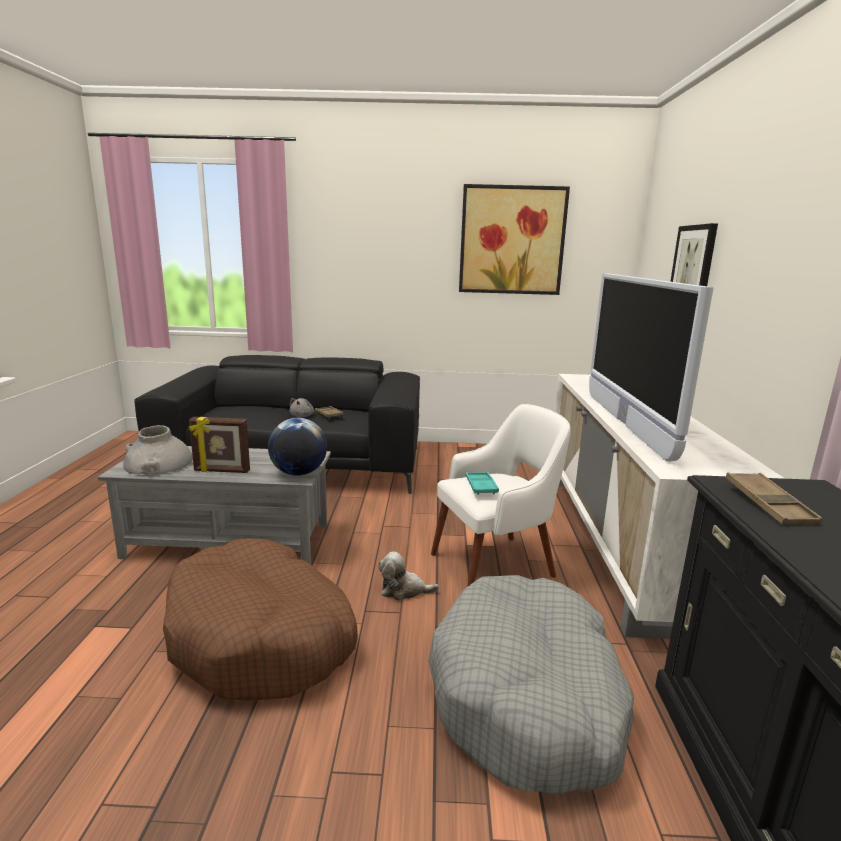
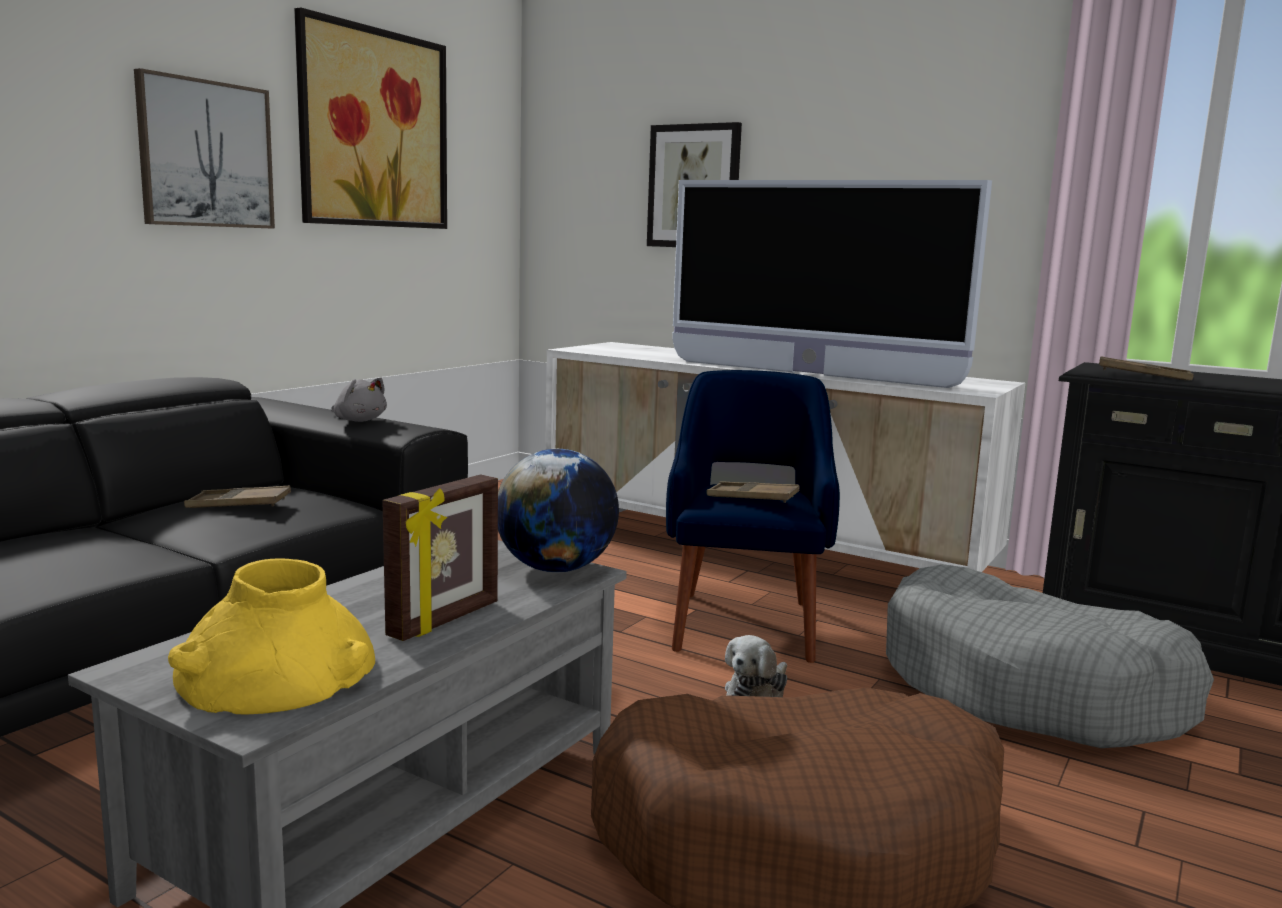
camera: 60 degrees left, 5 degrees down
grey vase [123,425,193,474] -> yellow vase [168,558,375,714]
grey plush toy [290,398,314,418] -> grey plush toy moved to [331,377,387,422]
white armchair [431,404,571,587] -> blue armchair [666,370,840,663]
turquoise tray [466,472,499,495] -> brown tray [706,481,799,503]
none -> picture [134,68,275,229]

